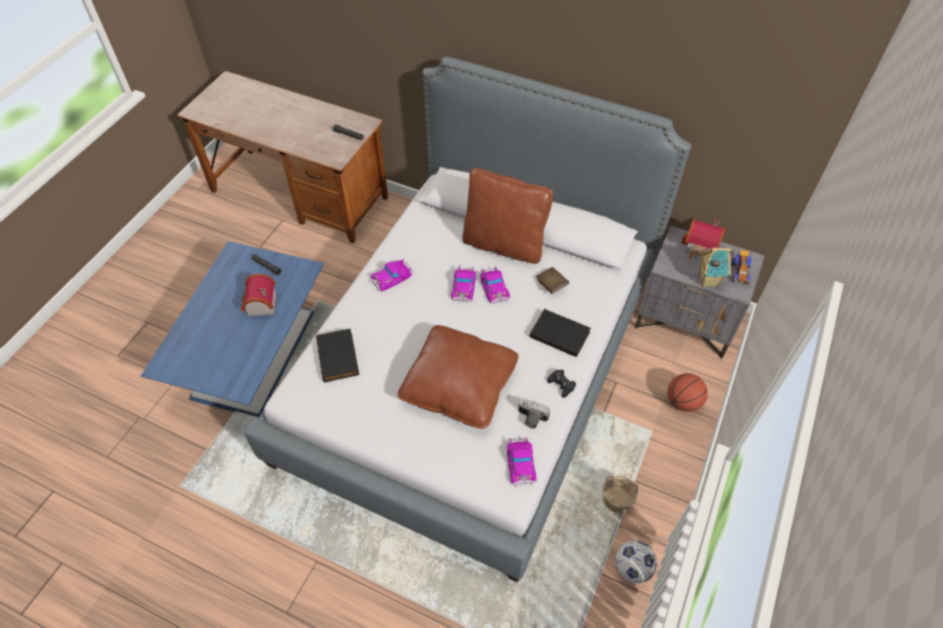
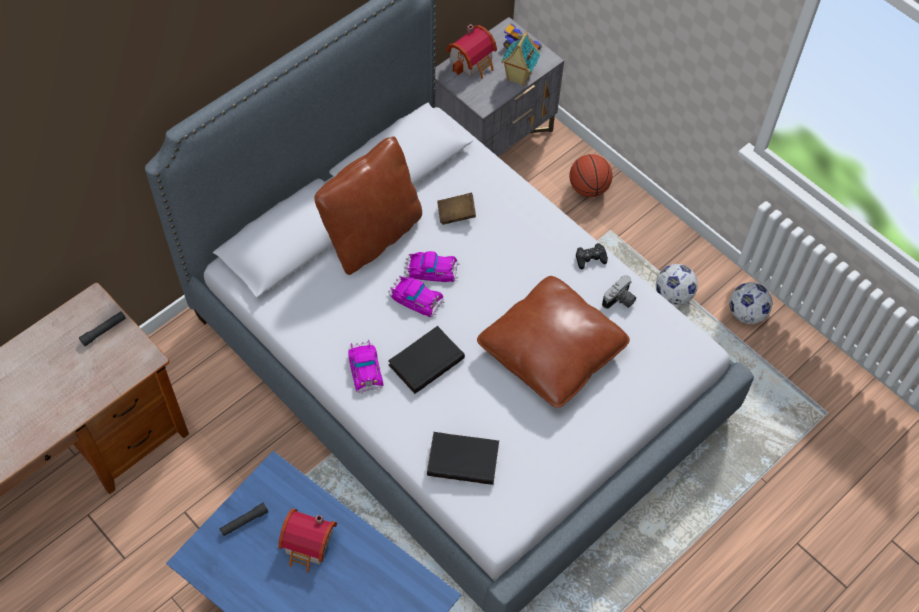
camera: 70 degrees left, 5 degrees up
toy car [507,437,537,487] -> none
black book [530,309,591,357] -> black book moved to [388,326,465,394]
basket [603,475,639,513] -> football [656,264,698,305]

